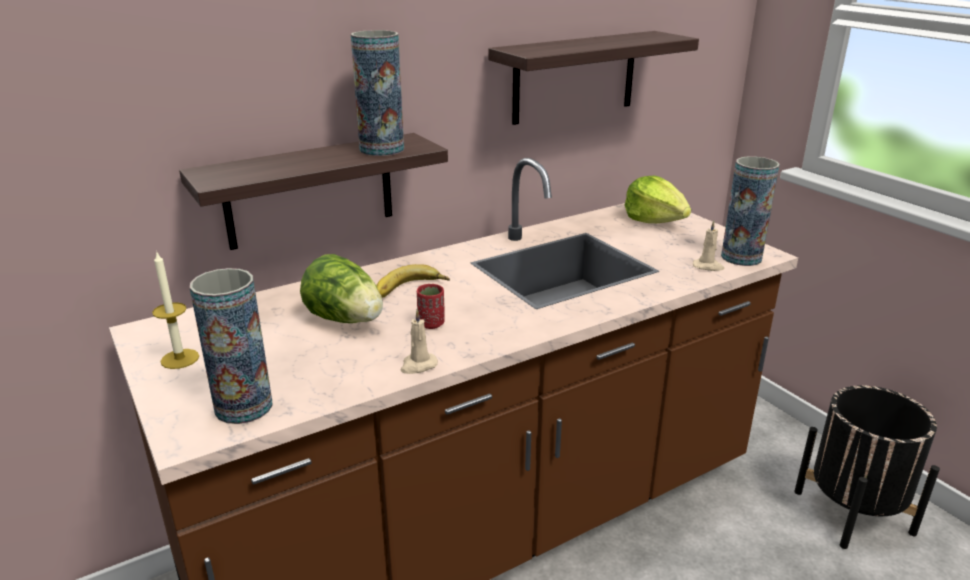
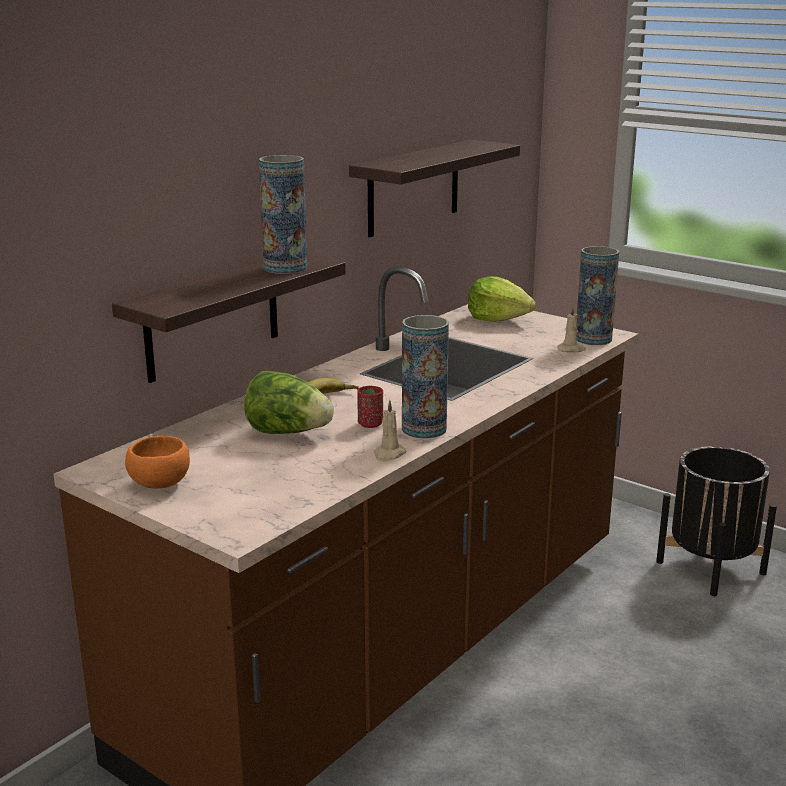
camera: 20 degrees left, 5 degrees down
candle [152,251,199,369] -> orange bowl [125,436,190,489]
vase [190,268,273,424] -> vase moved to [402,315,449,439]

